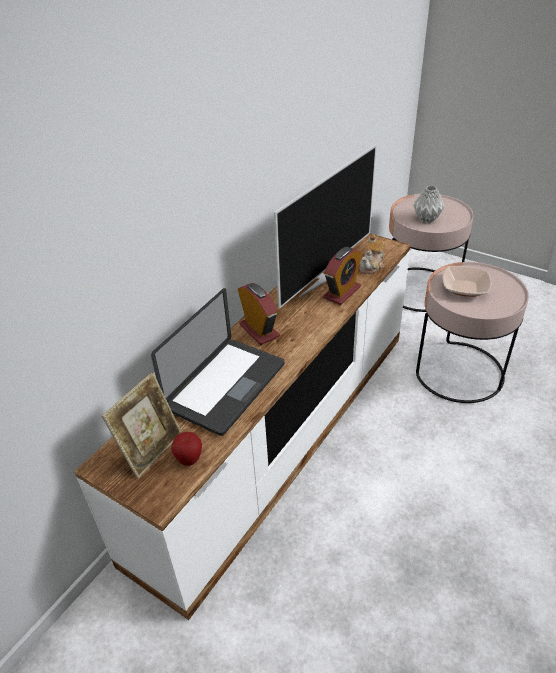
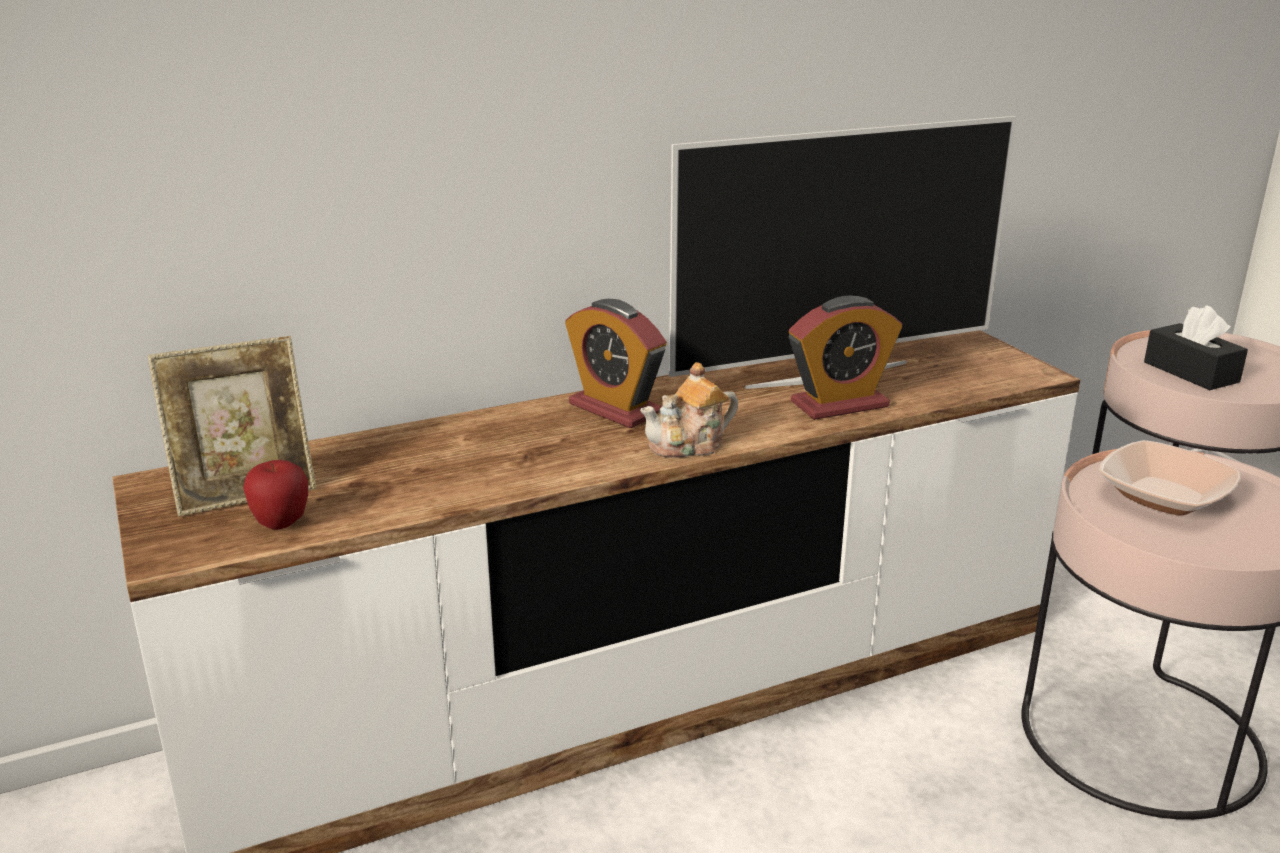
camera: 30 degrees right, 15 degrees down
laptop [151,288,285,436] -> none
alarm clock [238,283,280,345] -> alarm clock turned 135 degrees clockwise [565,299,667,428]
teapot [359,234,385,274] -> teapot moved to [640,362,738,458]
grey vase [413,186,445,223] -> black tissue box [1144,305,1248,390]

